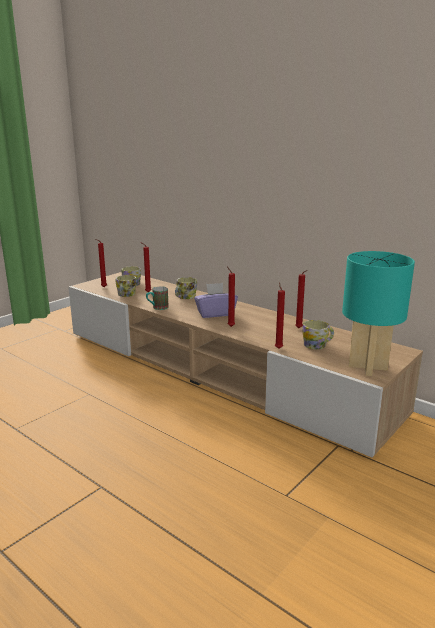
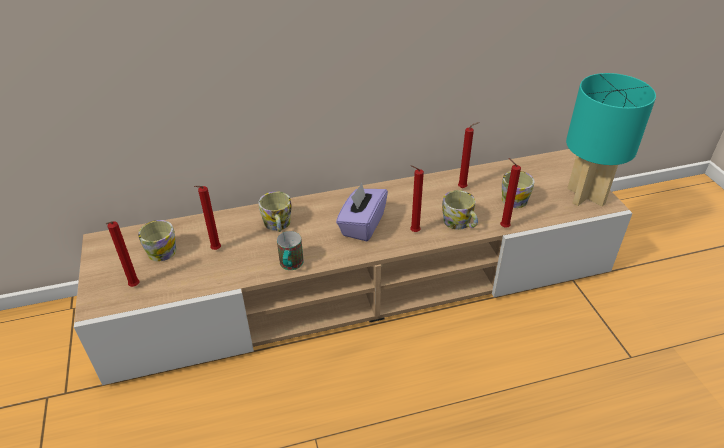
camera: 55 degrees left, 20 degrees up
mug [115,275,136,297] -> mug moved to [442,190,478,230]

